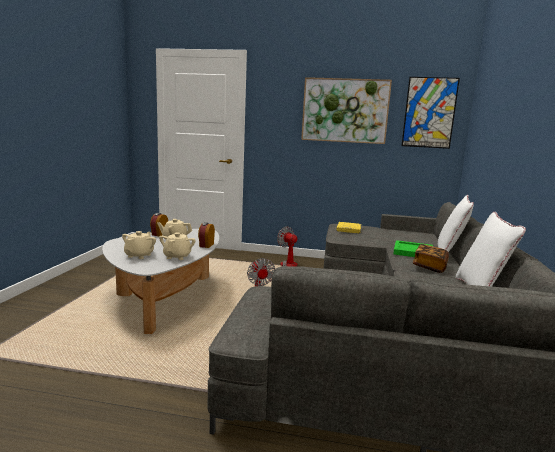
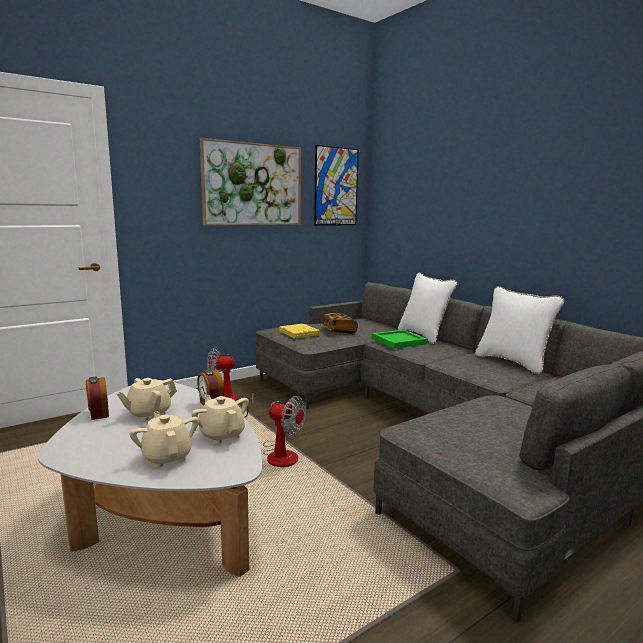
camera: 45 degrees left, 0 degrees up
book [413,244,449,273] -> book moved to [322,313,358,334]

